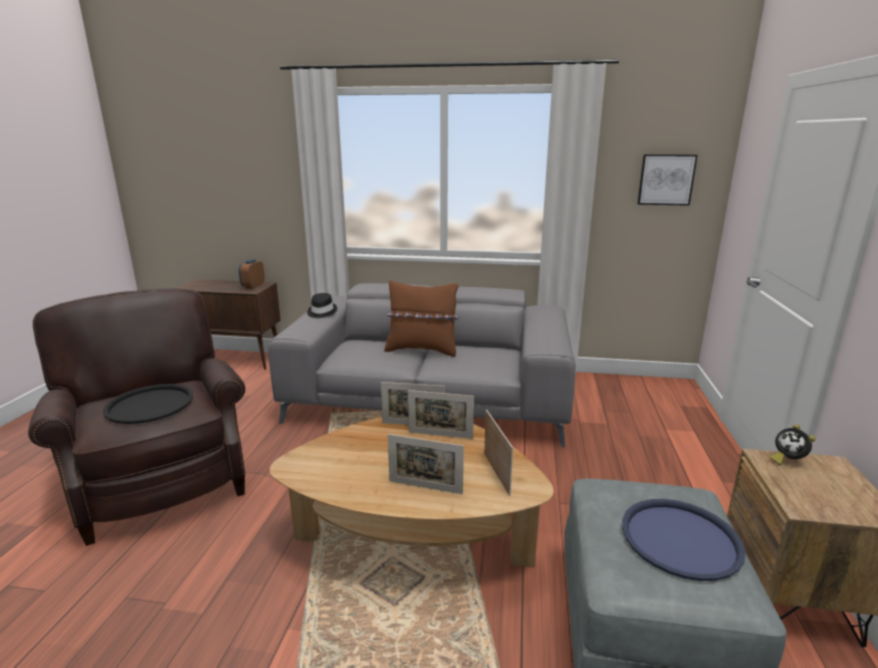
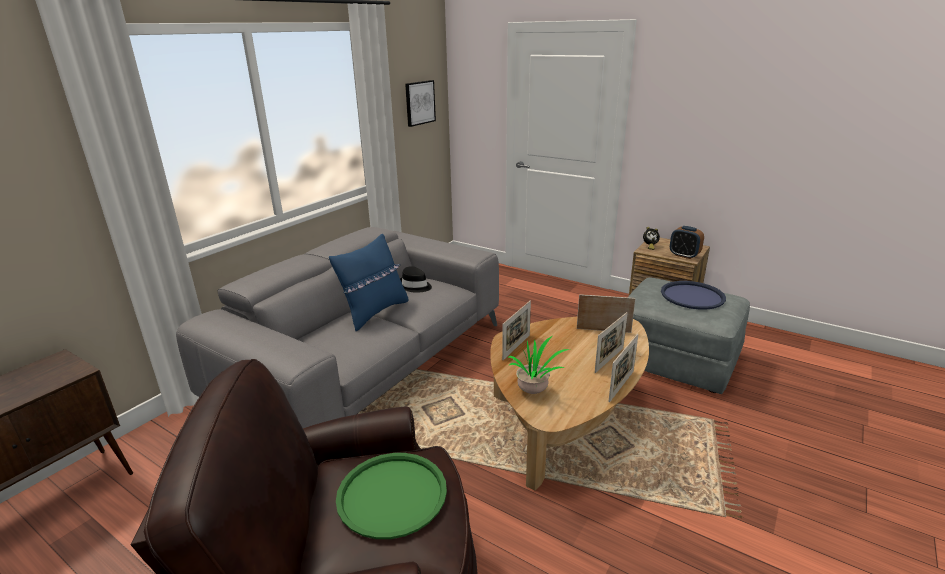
camera: 65 degrees left, 5 degrees up
black tray [103,384,193,424] -> green tray [336,453,447,539]
alarm clock [239,259,265,289] -> alarm clock moved to [670,226,704,259]
black hat [307,293,337,318] -> black hat moved to [400,266,432,293]
brown pillow [384,280,459,357] -> blue pillow [329,234,409,331]
picture frame [408,390,474,439] -> picture frame moved to [609,334,638,403]
none -> potted plant [508,336,570,394]

